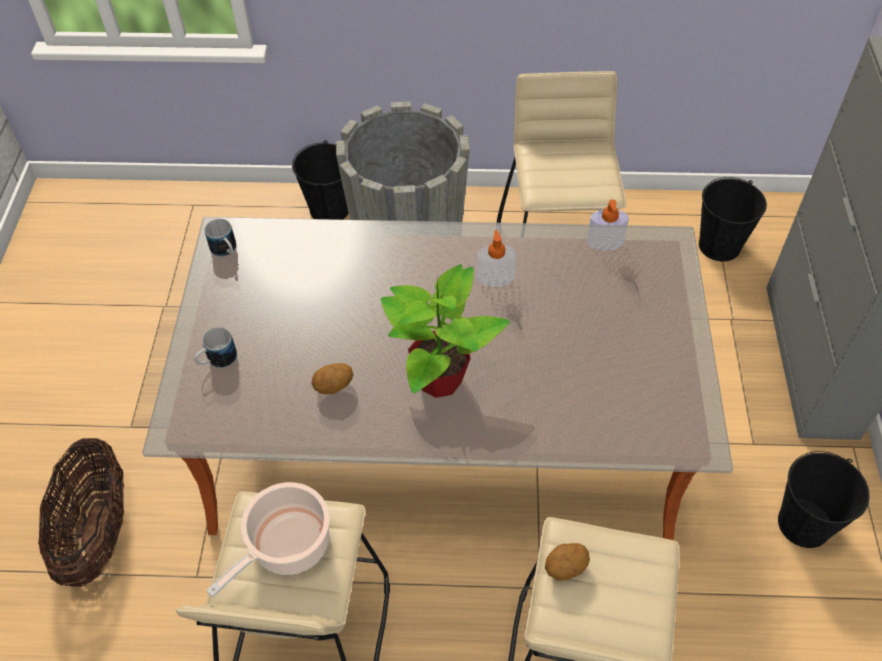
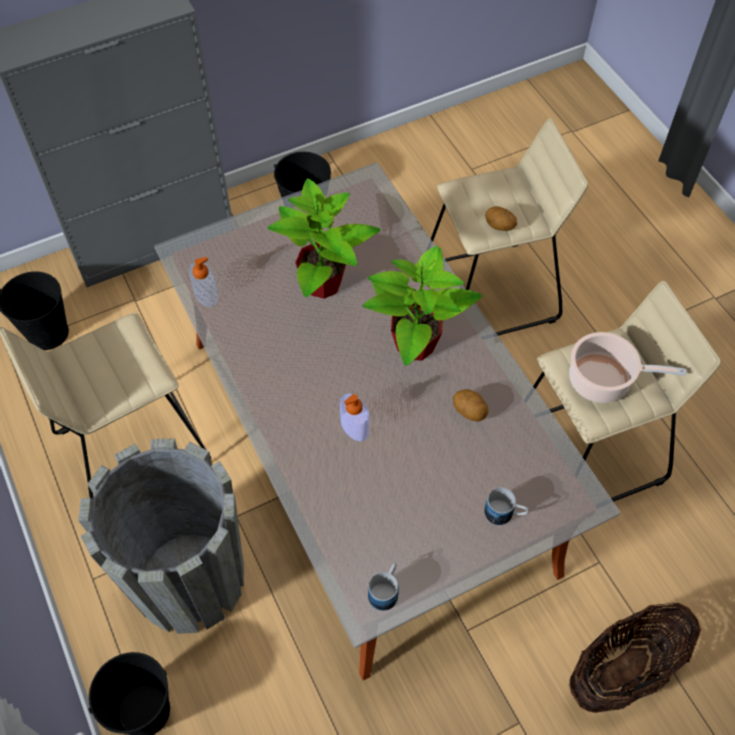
camera: 120 degrees left, 5 degrees up
soap dispenser [476,230,516,287] -> soap dispenser moved to [340,393,369,441]
none -> potted plant [267,178,381,299]

